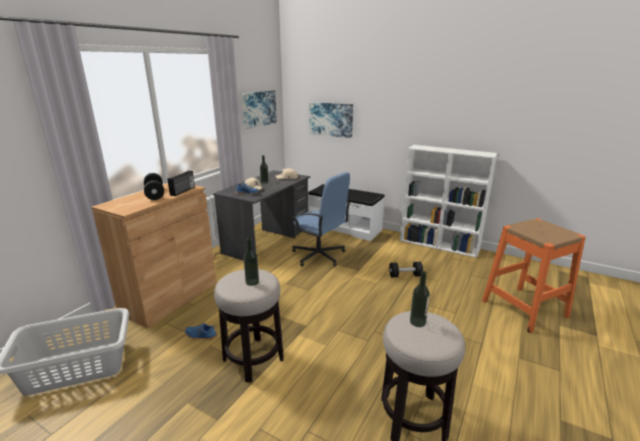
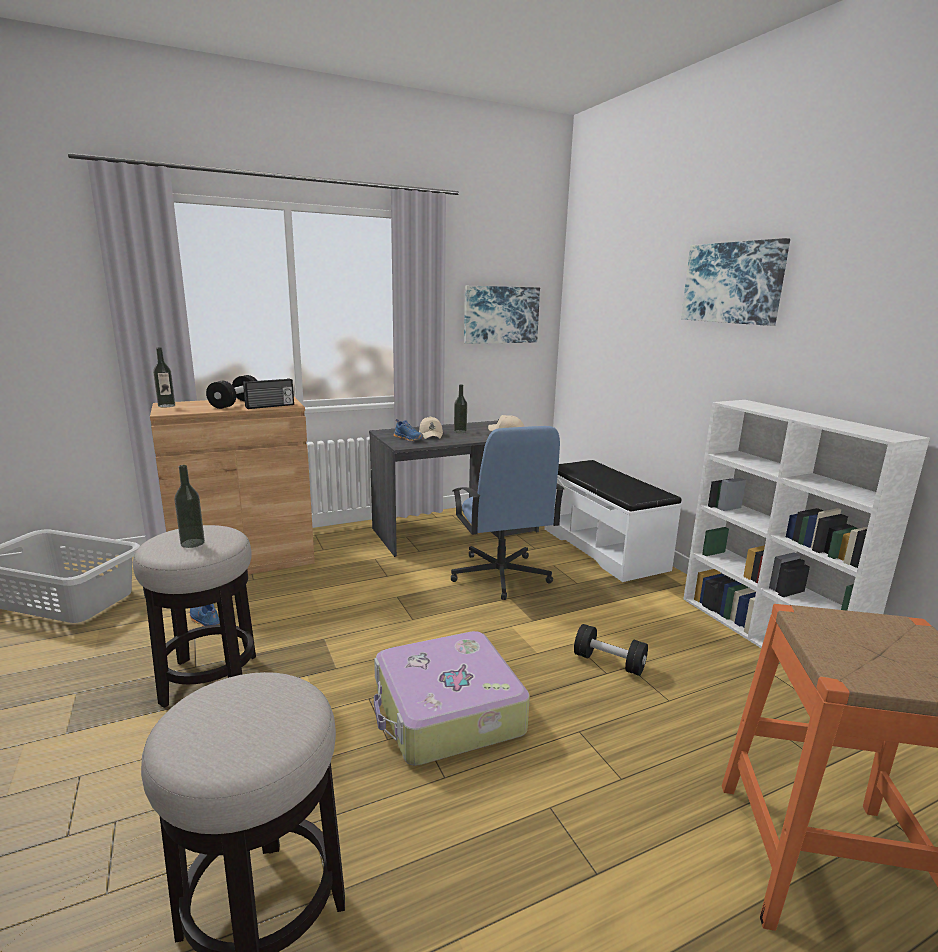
camera: 35 degrees right, 5 degrees down
picture [309,102,353,138] -> picture moved to [681,238,790,326]
bottle [410,271,430,327] -> bottle moved to [153,348,175,407]
none -> suitcase [374,631,530,766]

